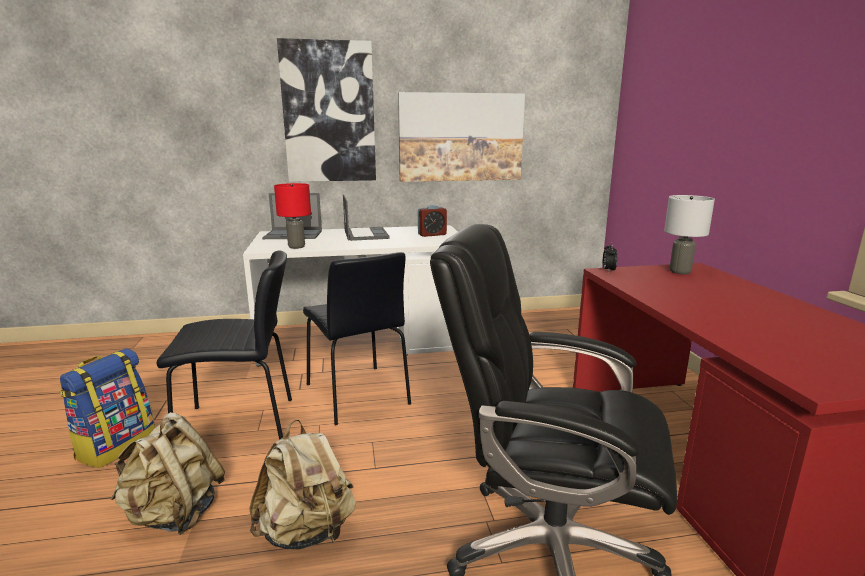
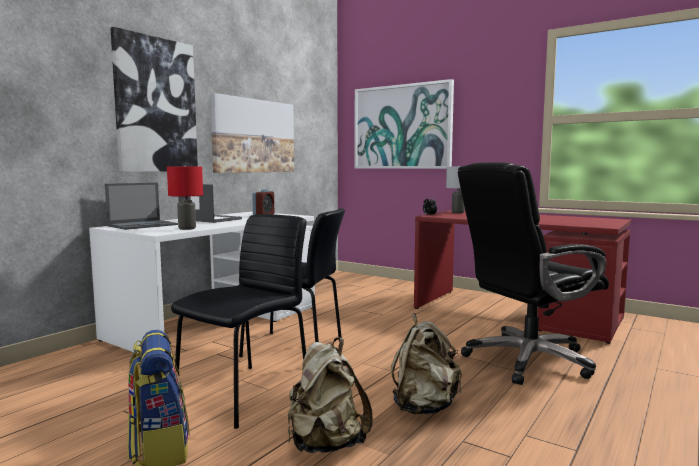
camera: 45 degrees left, 10 degrees down
none -> picture [355,79,454,169]

